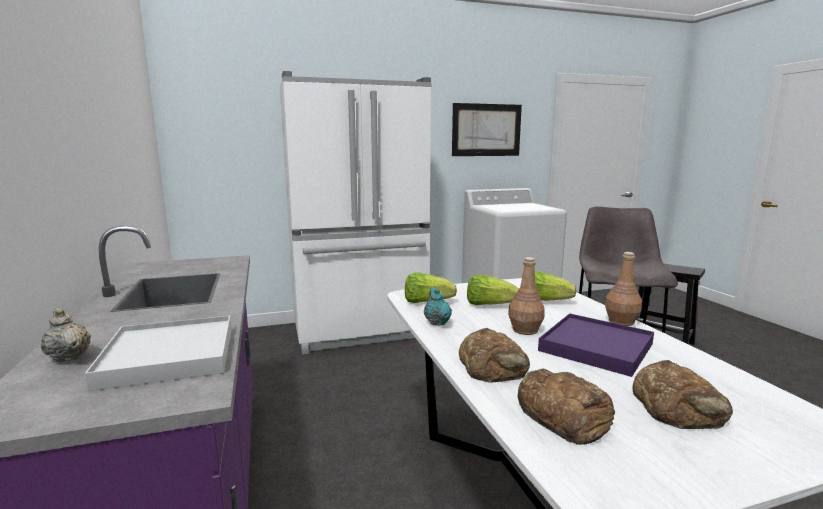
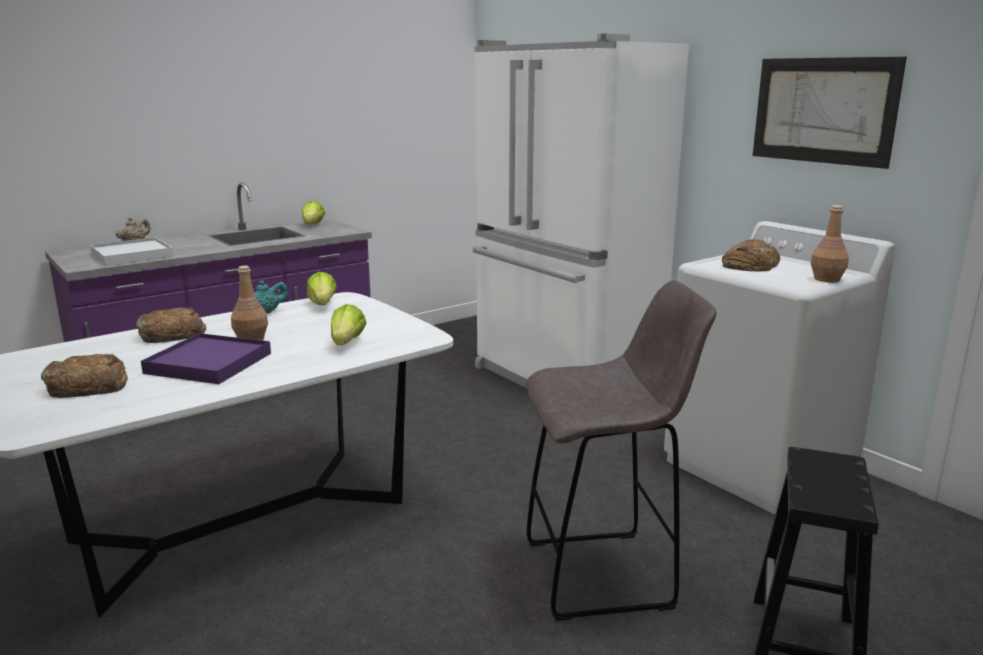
camera: 70 degrees right, 5 degrees up
lettuce [467,274,519,305] -> lettuce moved to [302,200,325,224]
bread [518,369,615,445] -> bread moved to [722,239,780,271]
brown bottle [605,252,642,326] -> brown bottle moved to [811,205,849,283]

